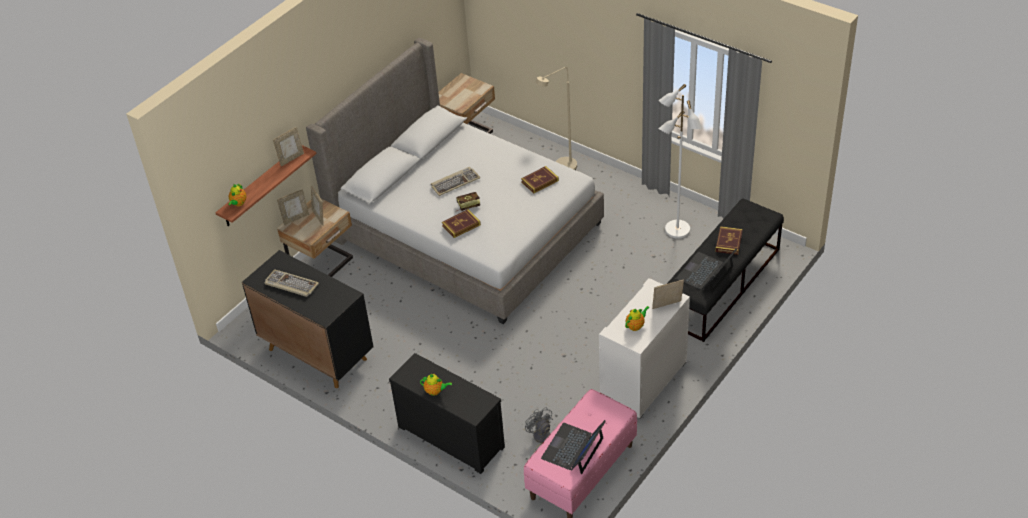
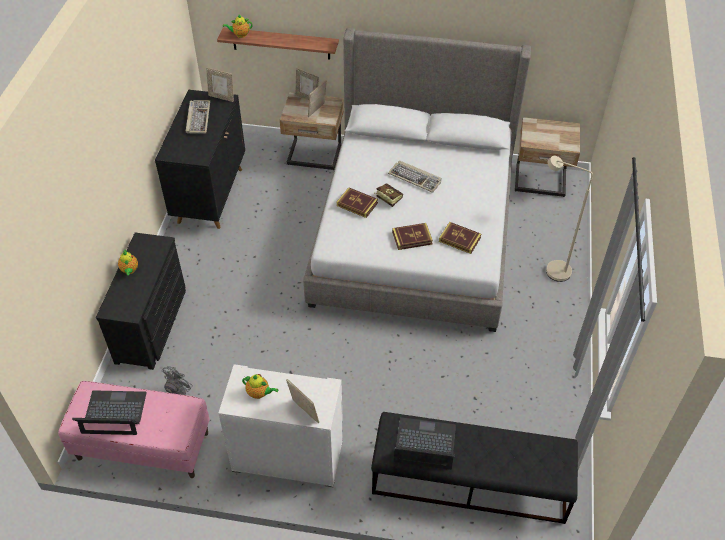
camera: 60 degrees right, 5 degrees up
picture frame [273,127,304,166] -> picture frame moved to [206,68,234,102]
white floor lamp [658,84,702,239] -> none
book [716,226,743,255] -> book moved to [392,223,433,250]

